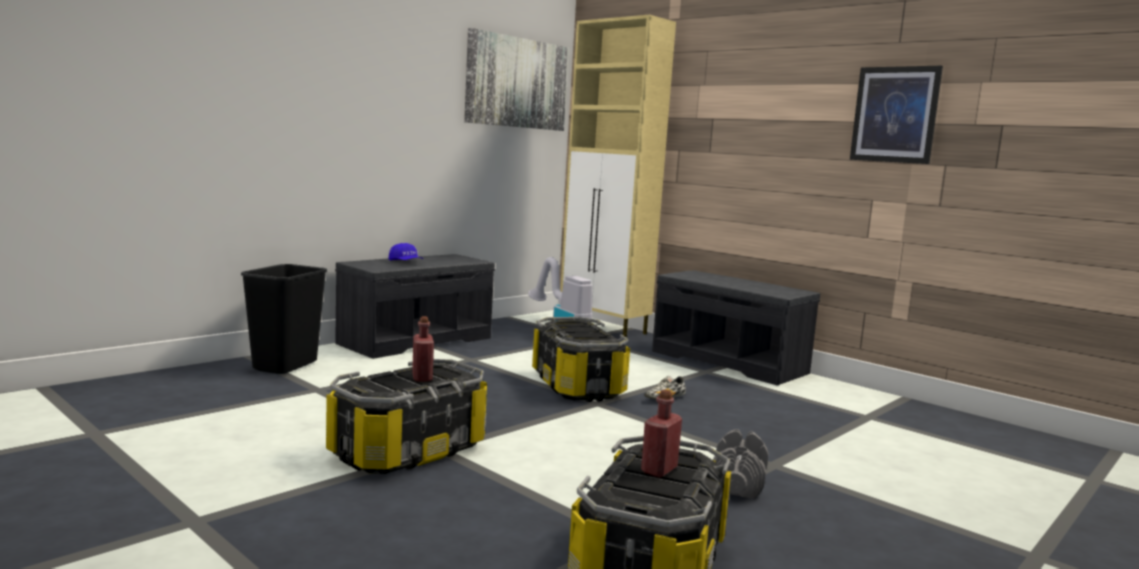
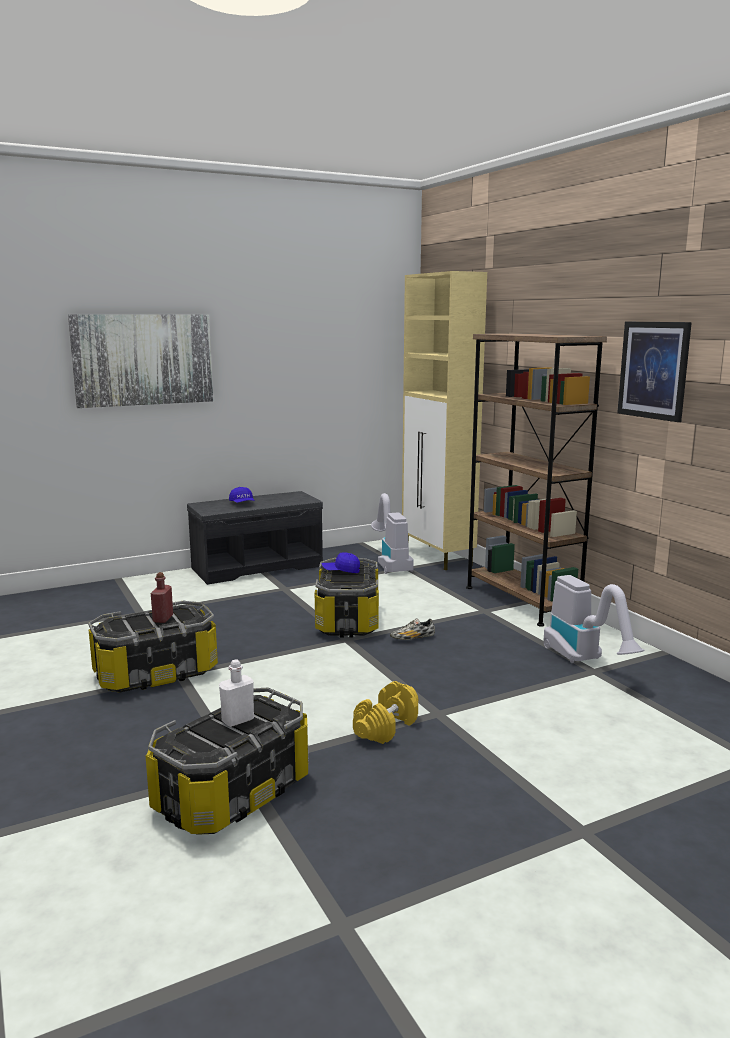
camera: 20 degrees right, 5 degrees up
black trash can [241,264,327,374] -> none
picture [464,28,569,131] -> picture moved to [68,315,213,408]
red bottle [641,390,682,478] -> white bottle [219,660,254,727]
grey bench [652,270,820,385] -> brown bookcase [466,334,607,627]
grey dumbbell [713,429,769,499] -> yellow dumbbell [353,681,418,744]
none -> blue cap [322,552,360,573]
none -> vacuum cleaner [543,575,645,663]

